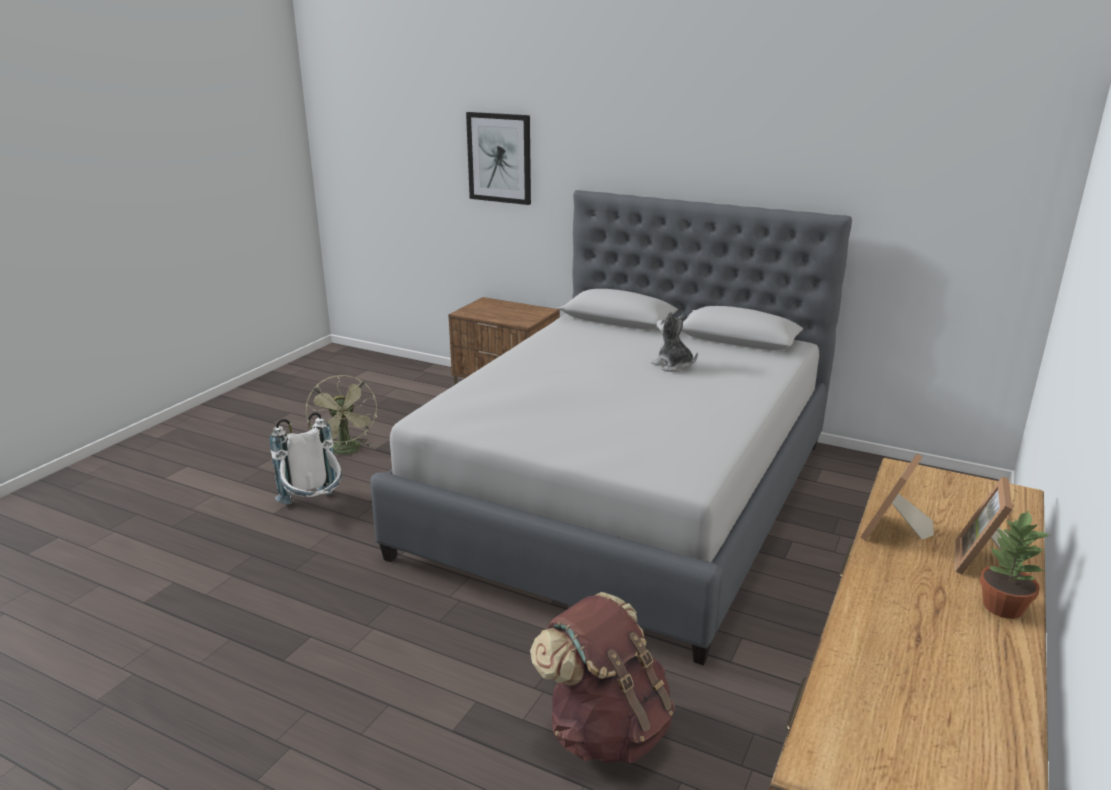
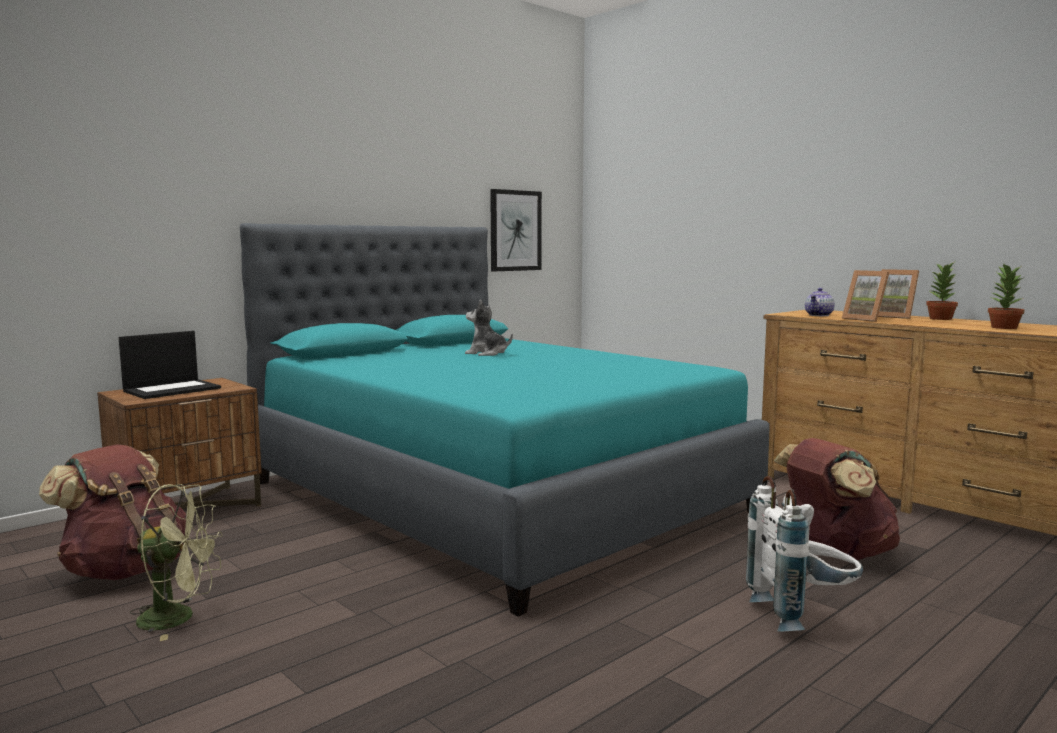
camera: 70 degrees left, 15 degrees down
white backpack [270,412,342,505] -> white backpack moved to [746,476,863,632]
grey bed [370,190,852,666] -> turquoise bed [240,223,770,616]
picture [466,112,531,205] -> picture moved to [490,189,542,272]
plush toy [651,312,698,372] -> plush toy turned 45 degrees clockwise [465,299,513,356]
none -> brown backpack [39,444,186,580]
none -> laptop [119,331,221,399]
none -> teapot [805,288,835,316]
none -> potted plant [988,264,1025,329]

